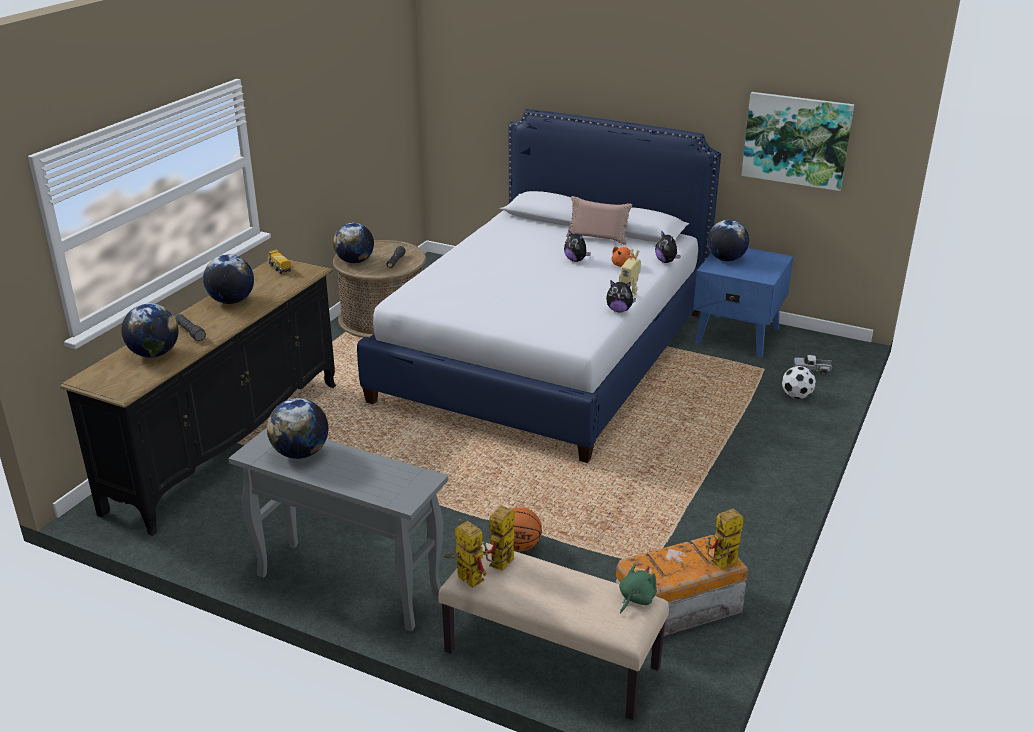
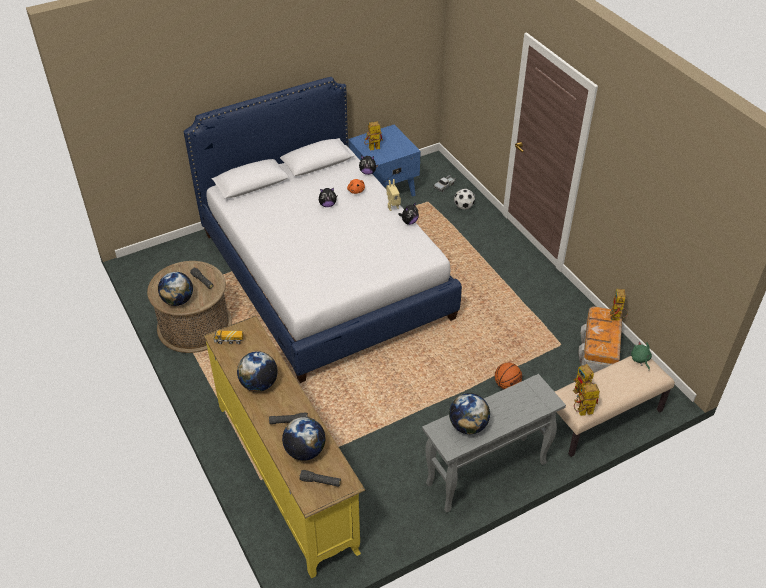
camera: 55 degrees left, 15 degrees up
black dresser [60,259,336,536] -> yellow dresser [204,316,366,579]
beige pillow [566,196,632,245] -> none
globe [707,220,749,261] -> toy robot [364,122,383,150]
picture [741,92,854,191] -> none
none -> black flashlight [300,470,341,487]

